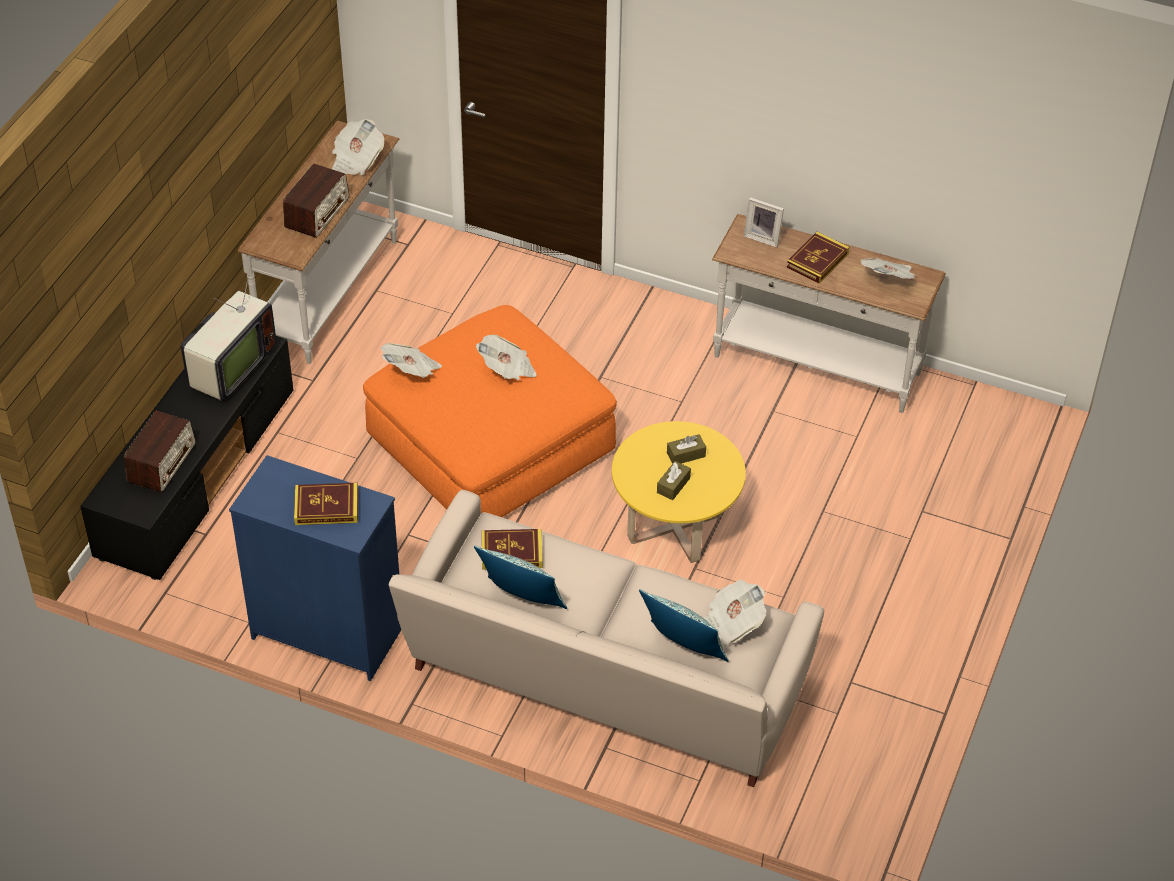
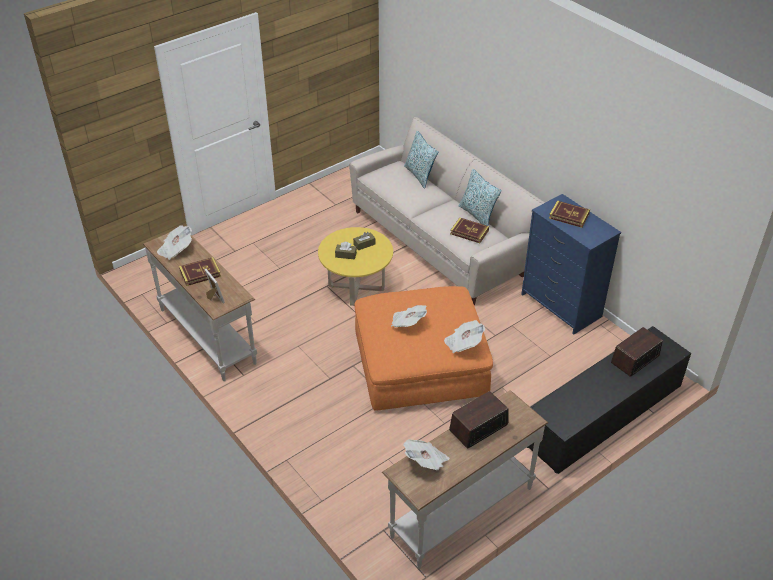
camera: 150 degrees left, 5 degrees down
television [181,258,276,402] -> none
newspaper [704,580,767,647] -> none

